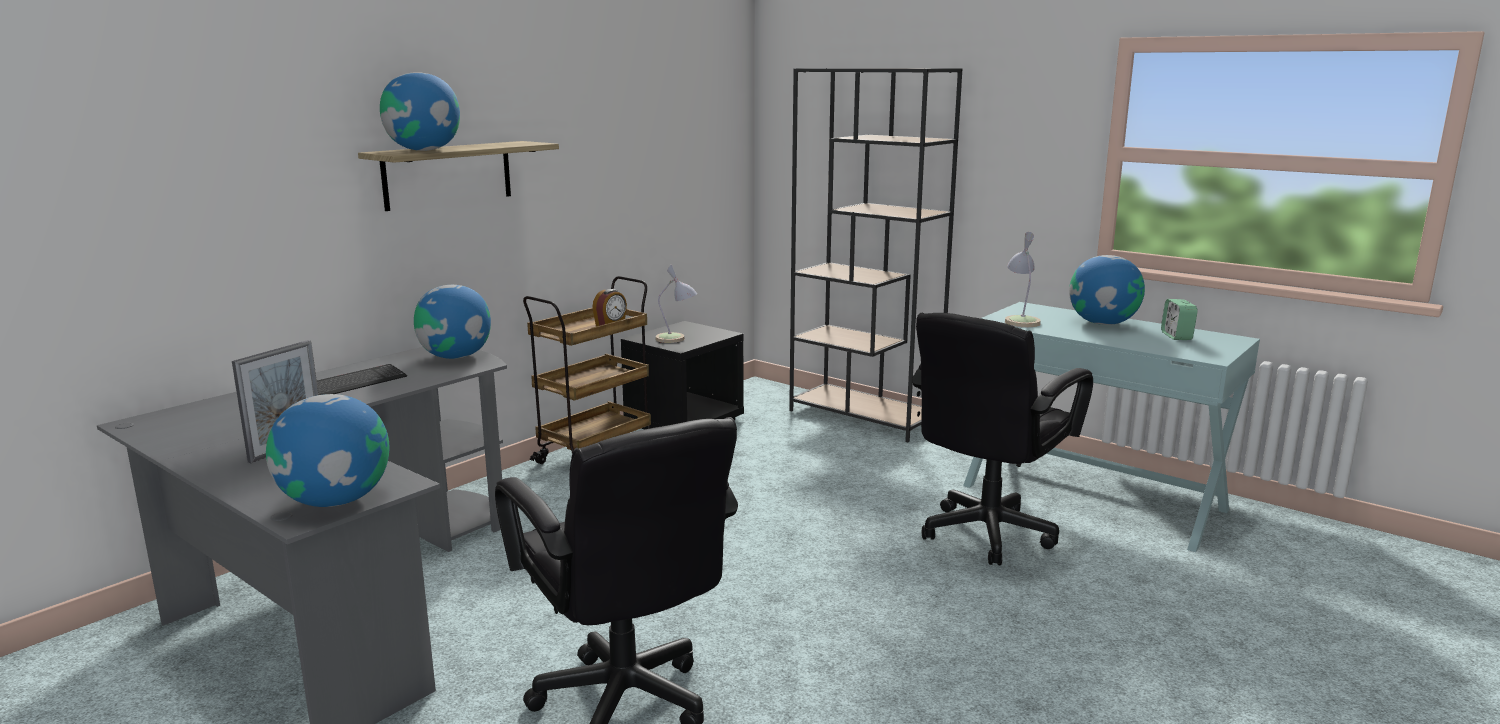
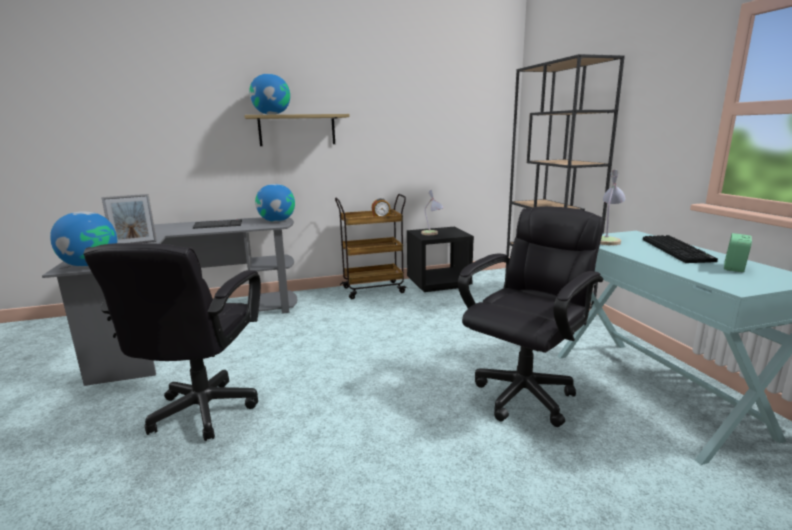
camera: 35 degrees right, 0 degrees up
black office chair [912,313,1093,565] -> black office chair turned 150 degrees clockwise [458,206,604,427]
globe [1069,255,1145,325] -> keyboard [643,235,718,263]

